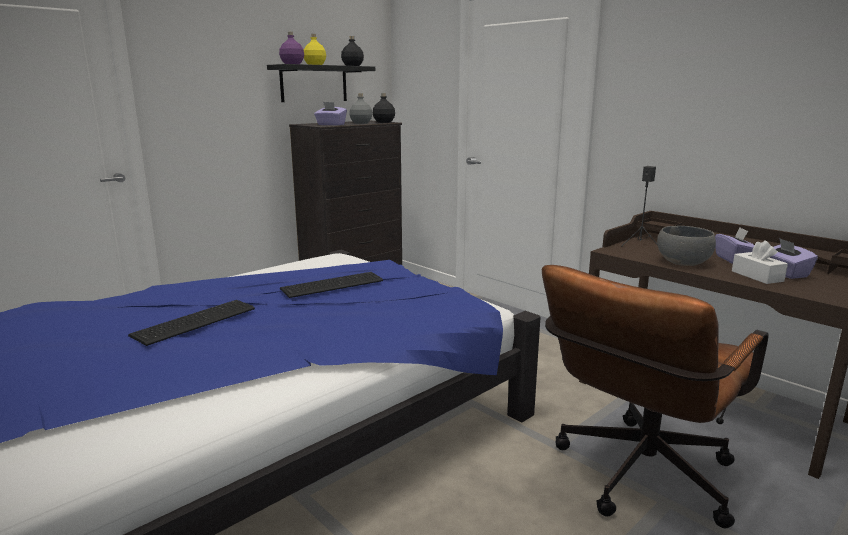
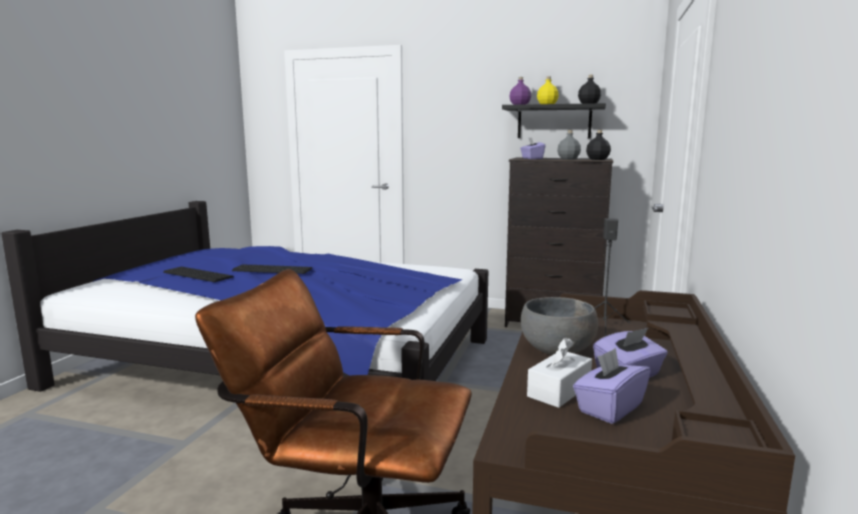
camera: 60 degrees right, 5 degrees down
keyboard [280,272,383,298] -> keyboard moved to [163,267,234,282]

